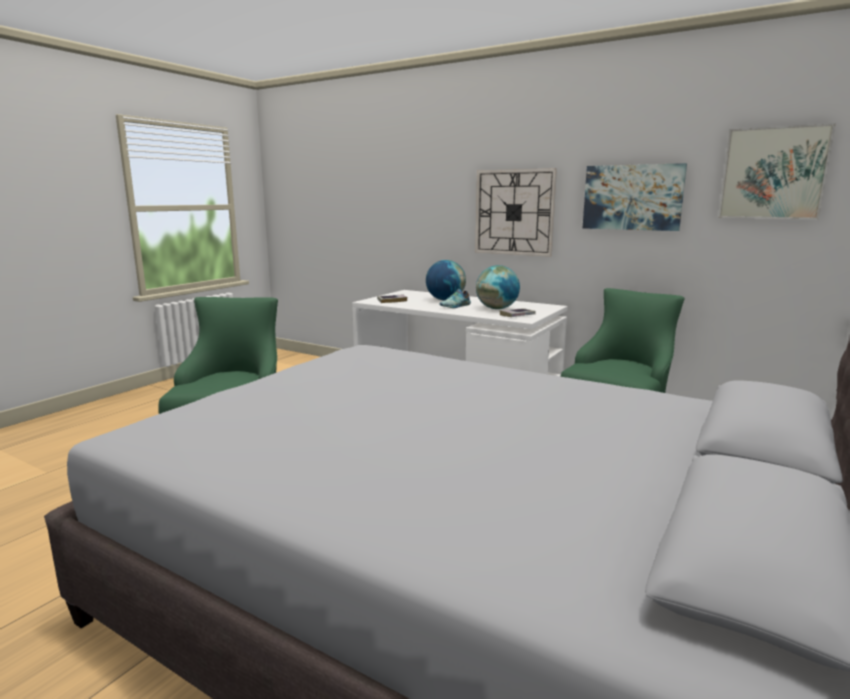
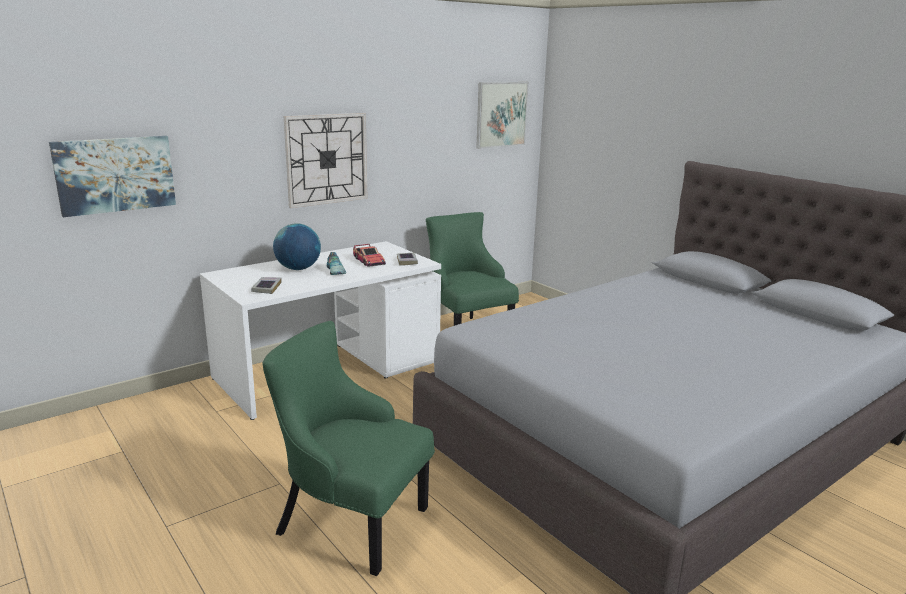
camera: 70 degrees left, 5 degrees up
globe [476,265,520,309] -> toy car [353,244,385,267]
picture [583,163,687,231] -> picture moved to [49,136,176,217]

